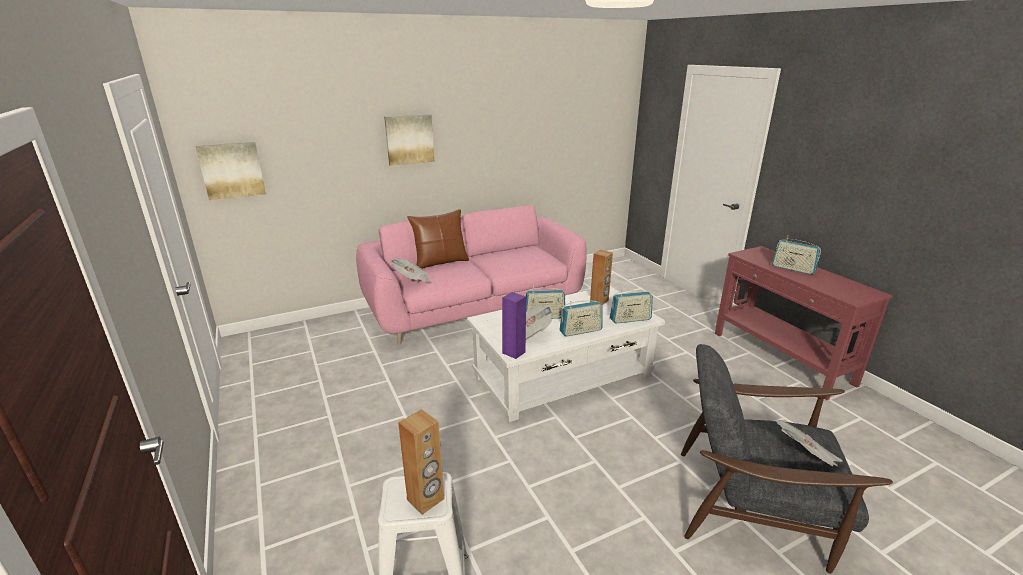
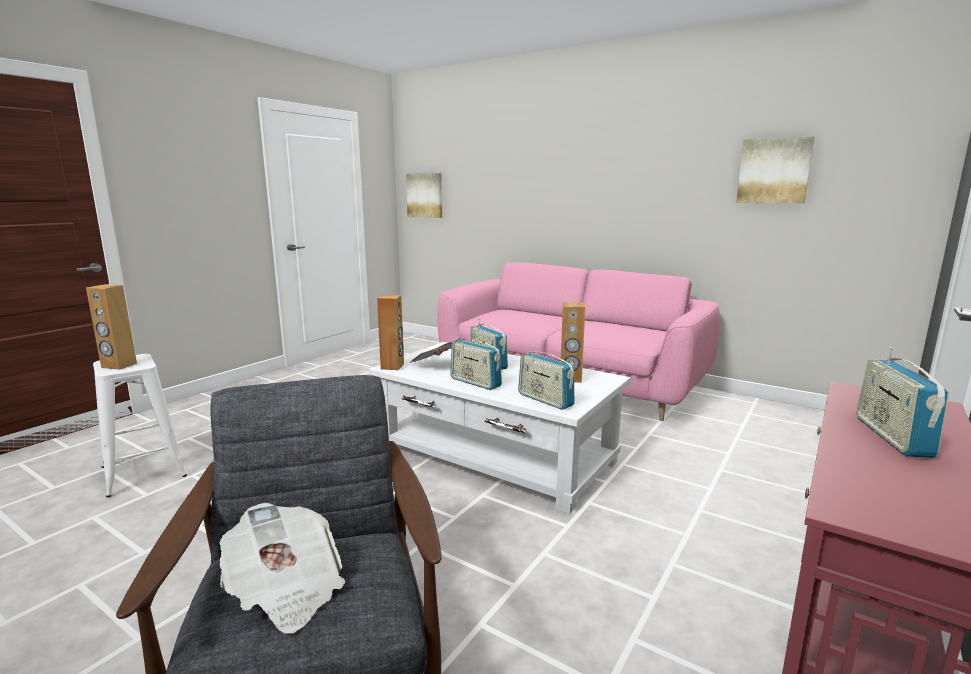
camera: 60 degrees right, 10 degrees down
picture [384,114,434,166] -> picture moved to [736,136,814,203]
newspaper [390,259,431,282] -> none
brown pillow [407,209,469,269] -> none
purple speaker [502,292,526,359] -> brown speaker [377,295,404,370]

